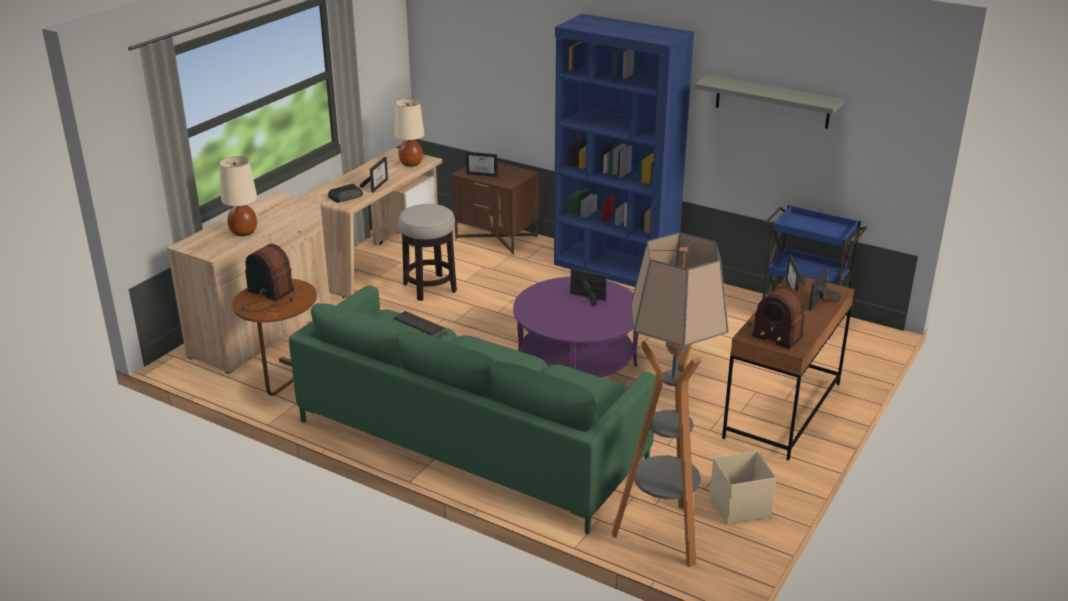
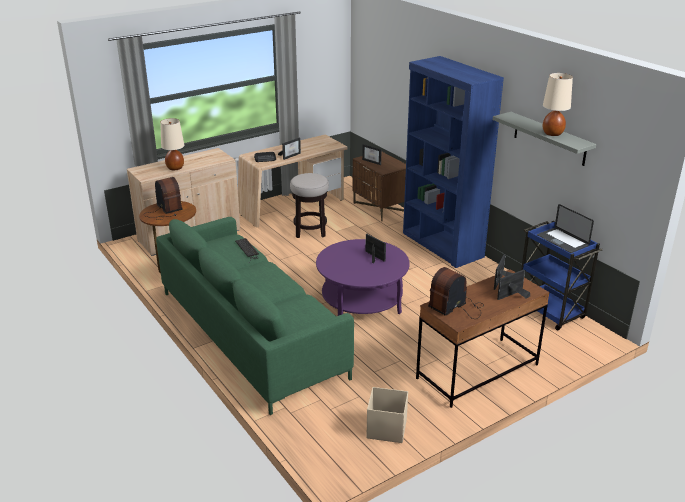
camera: 25 degrees right, 0 degrees up
beige table lamp [395,98,424,167] -> beige table lamp moved to [543,73,573,136]
floor lamp [612,233,729,567] -> none
radio [747,286,805,349] -> radio turned 75 degrees clockwise [428,267,484,319]
none -> laptop [537,204,594,253]

